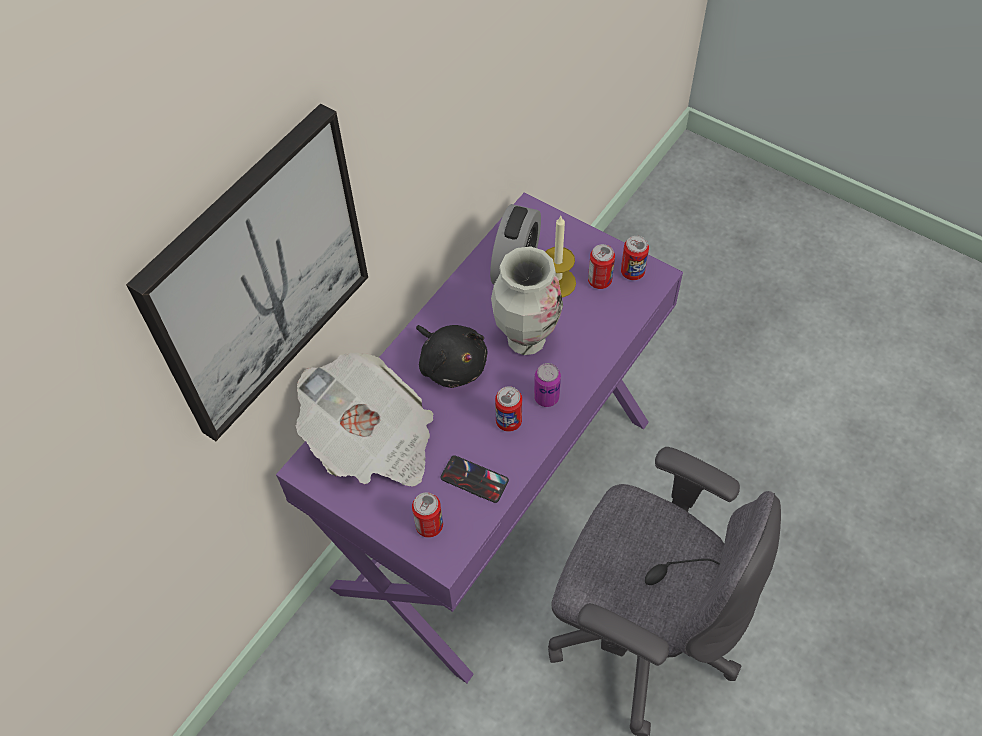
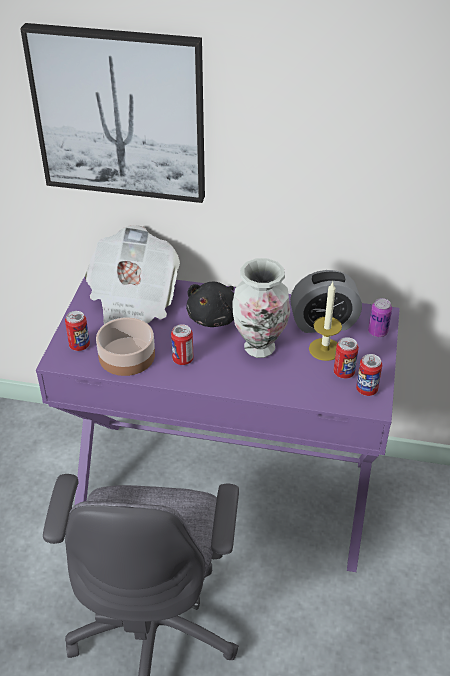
camera: 65 degrees right, 15 degrees down
phone [440,455,509,503] -> bowl [96,317,155,376]
can [534,363,561,407] -> can moved to [368,298,392,337]

